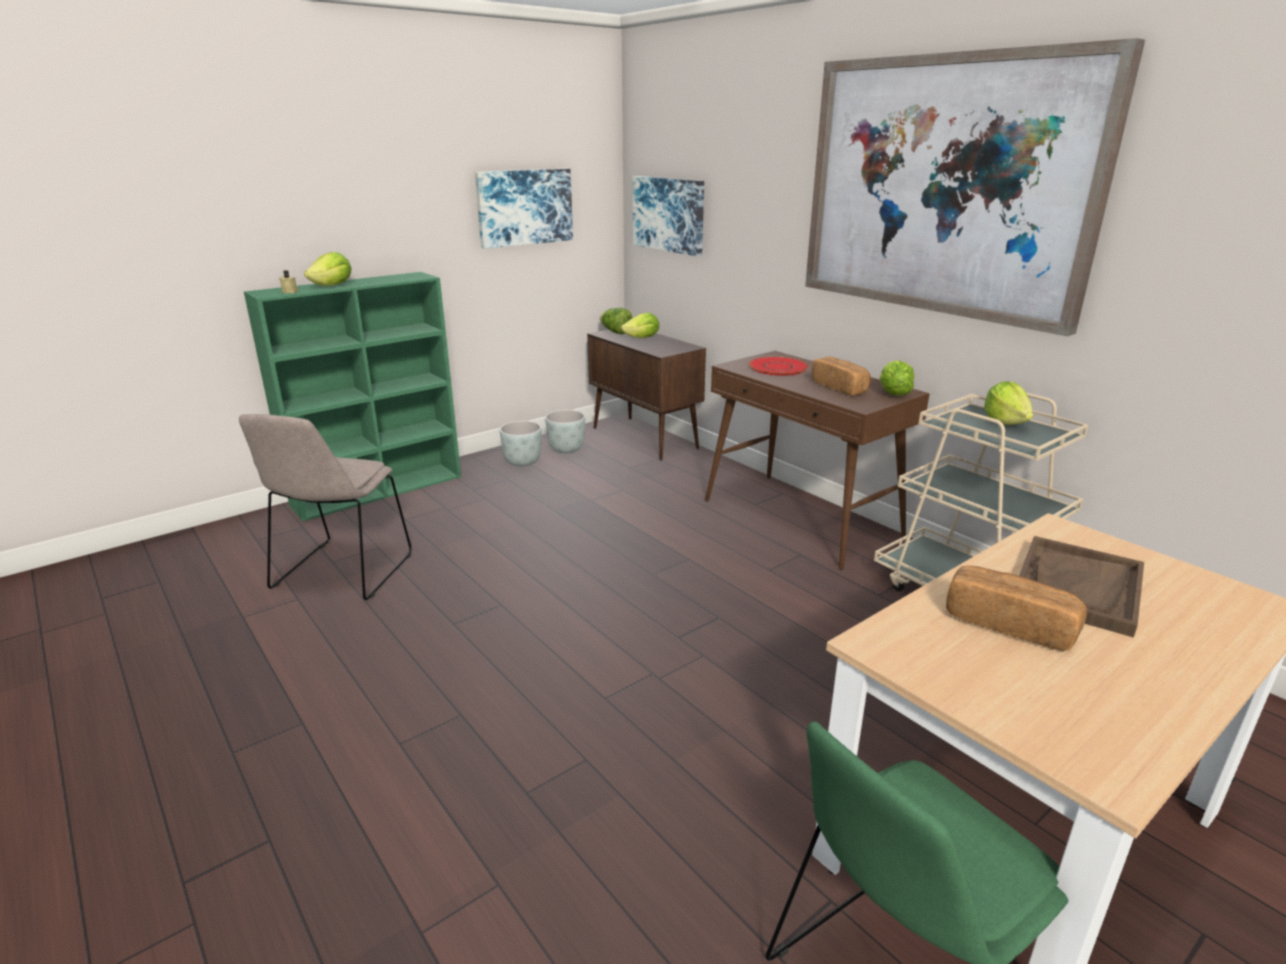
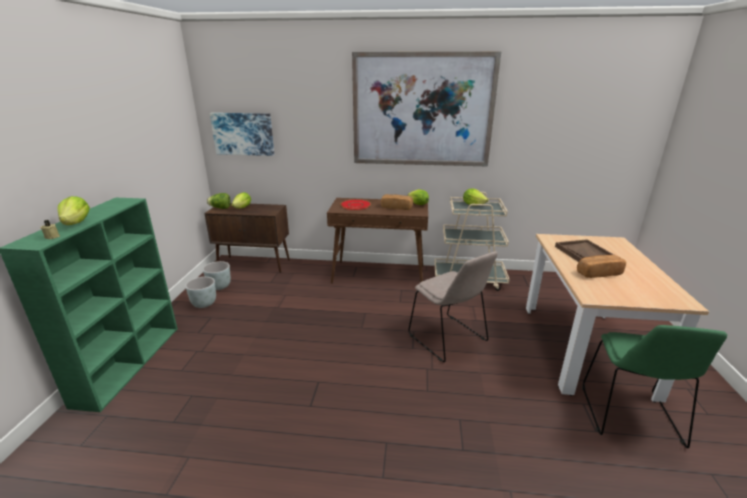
camera: 45 degrees left, 0 degrees up
beige chair [239,414,411,600] -> beige chair moved to [408,251,497,362]
picture [475,169,573,249] -> none

